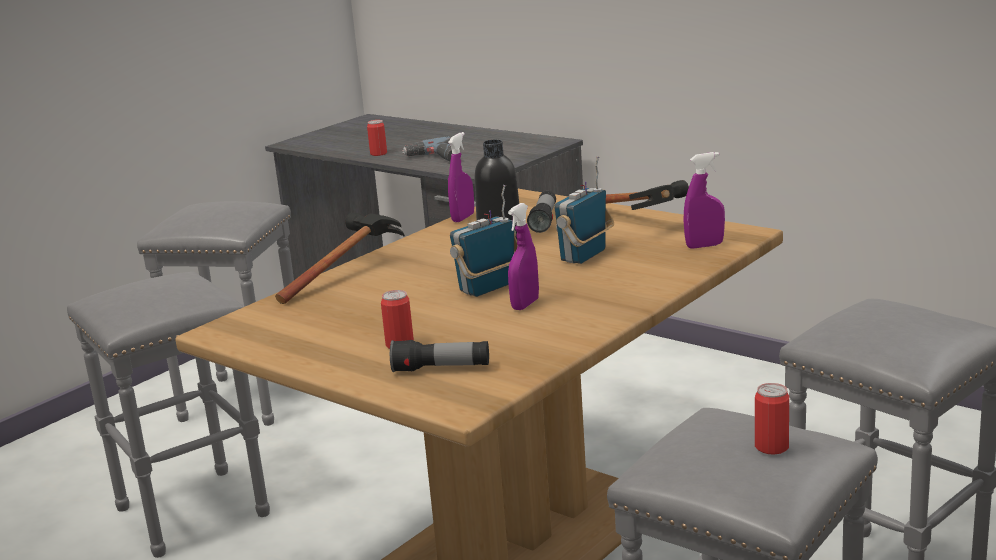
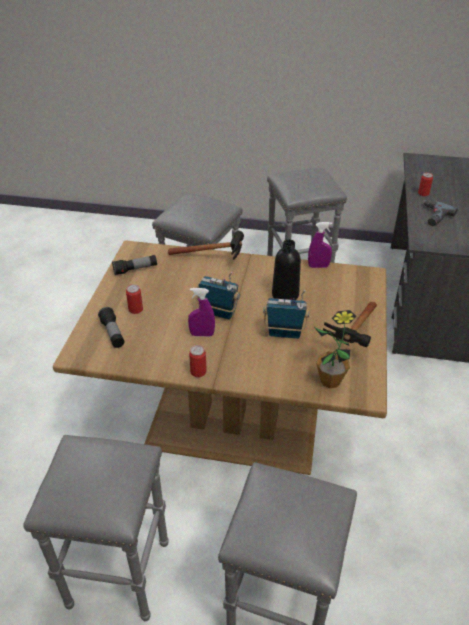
camera: 60 degrees right, 20 degrees up
flashlight [527,191,556,233] -> flashlight moved to [112,255,157,276]
purple spray bottle [683,152,725,249] -> potted plant [313,310,356,388]
can [755,383,789,454] -> can moved to [189,345,207,377]

